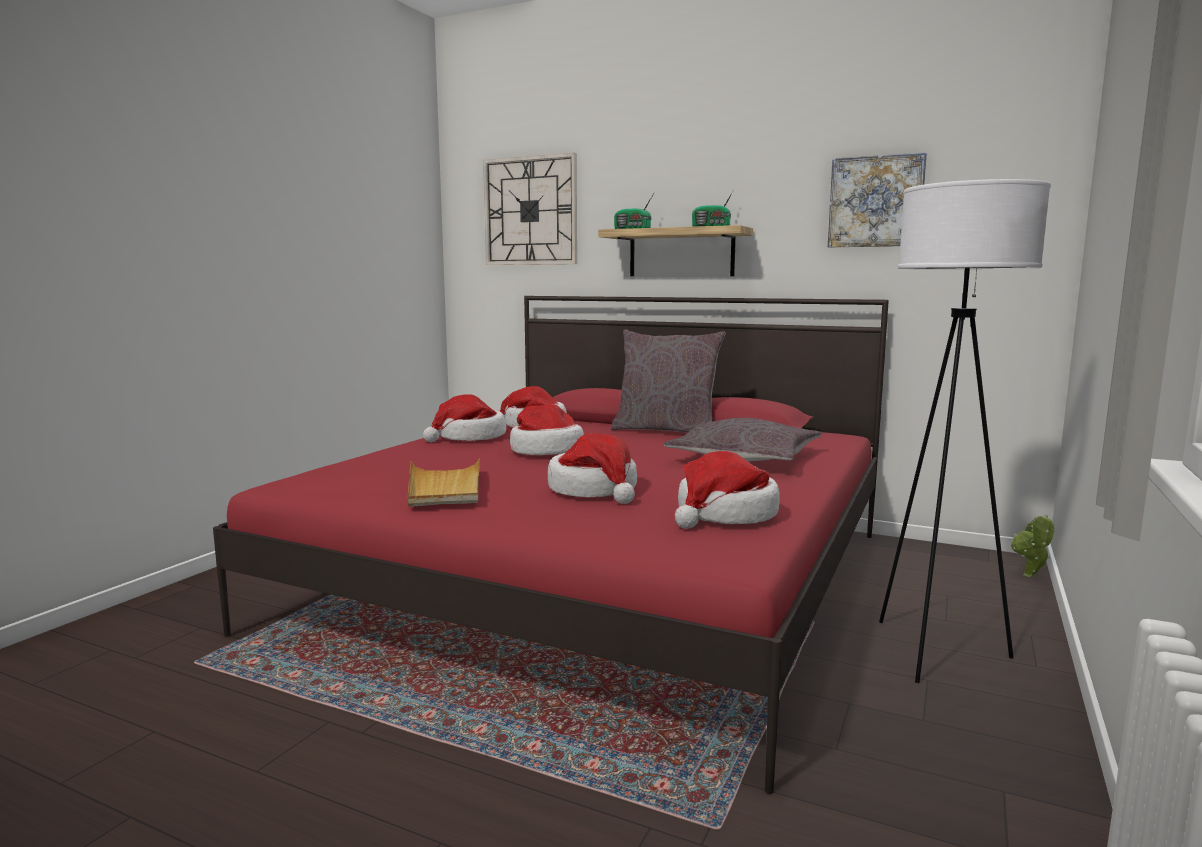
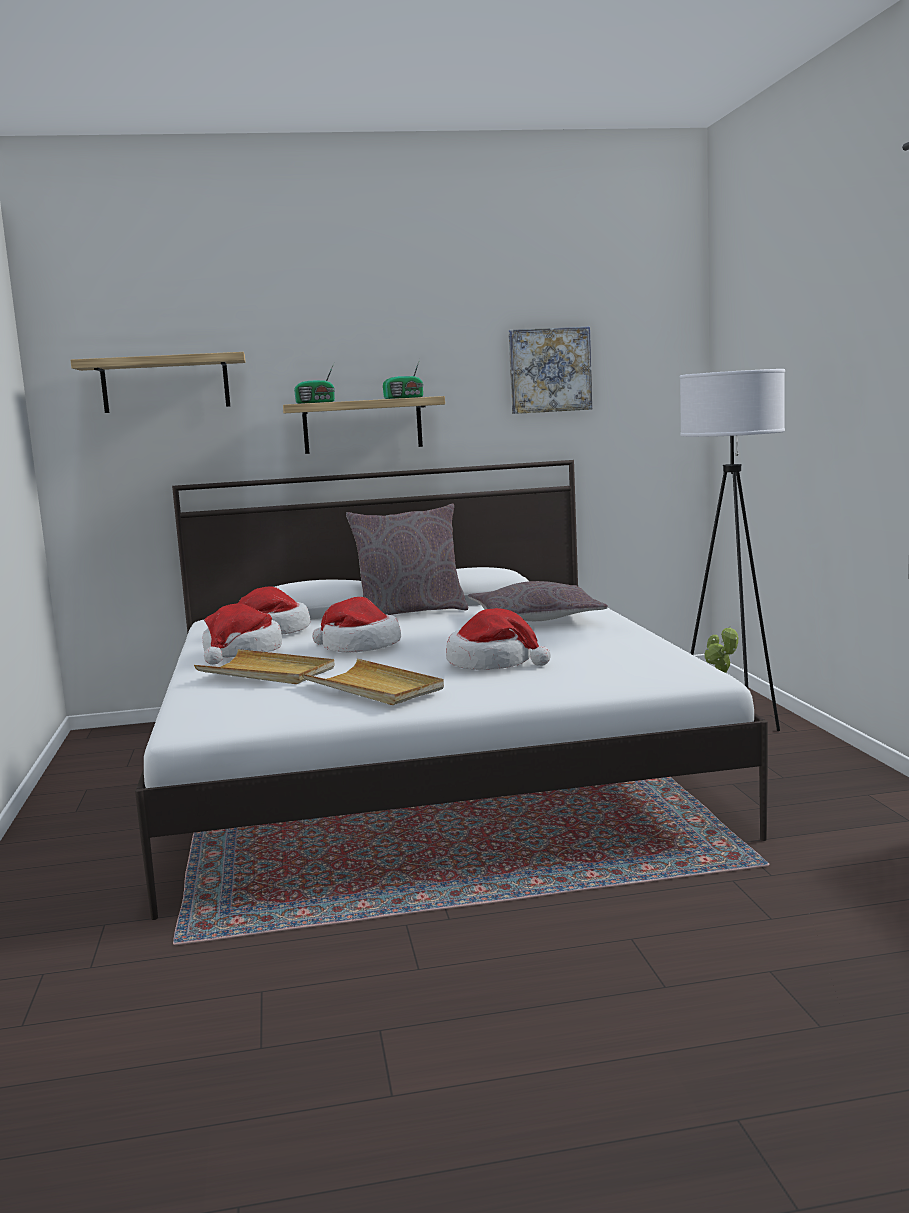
camera: 35 degrees left, 0 degrees up
red bed [213,296,889,794] -> white bed [135,460,768,920]
wall clock [483,153,577,265] -> shelf [70,352,246,413]
hat [675,451,780,529] -> none
none -> beige tray [194,649,335,684]

